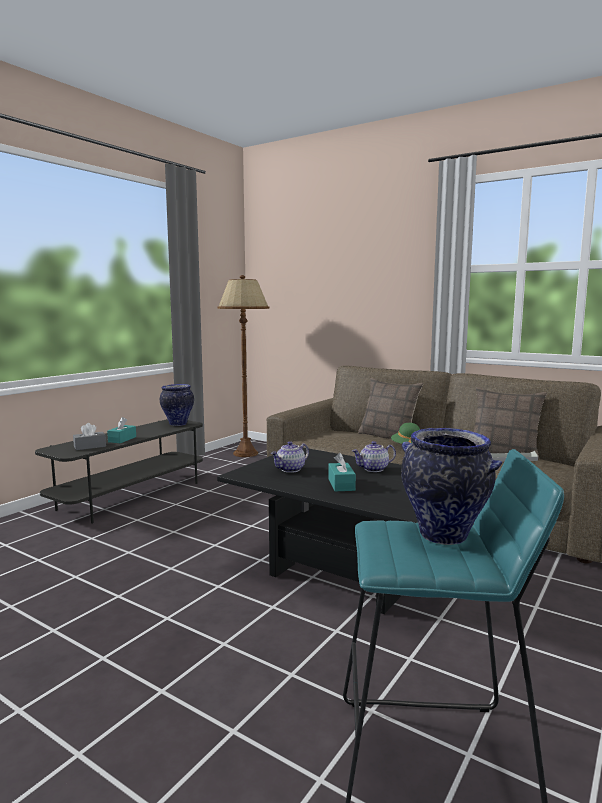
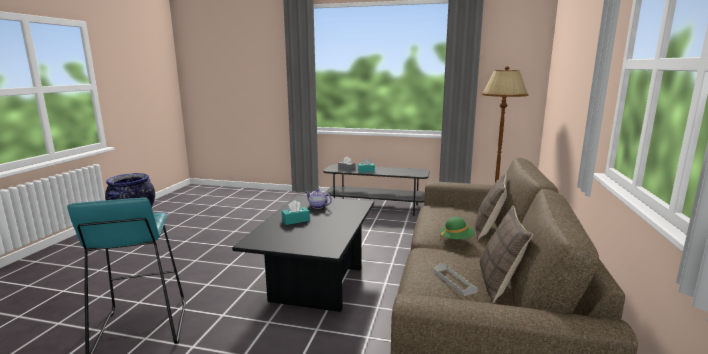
camera: 70 degrees right, 5 degrees up
vase [160,384,194,426] -> none
teapot [352,441,396,472] -> none

